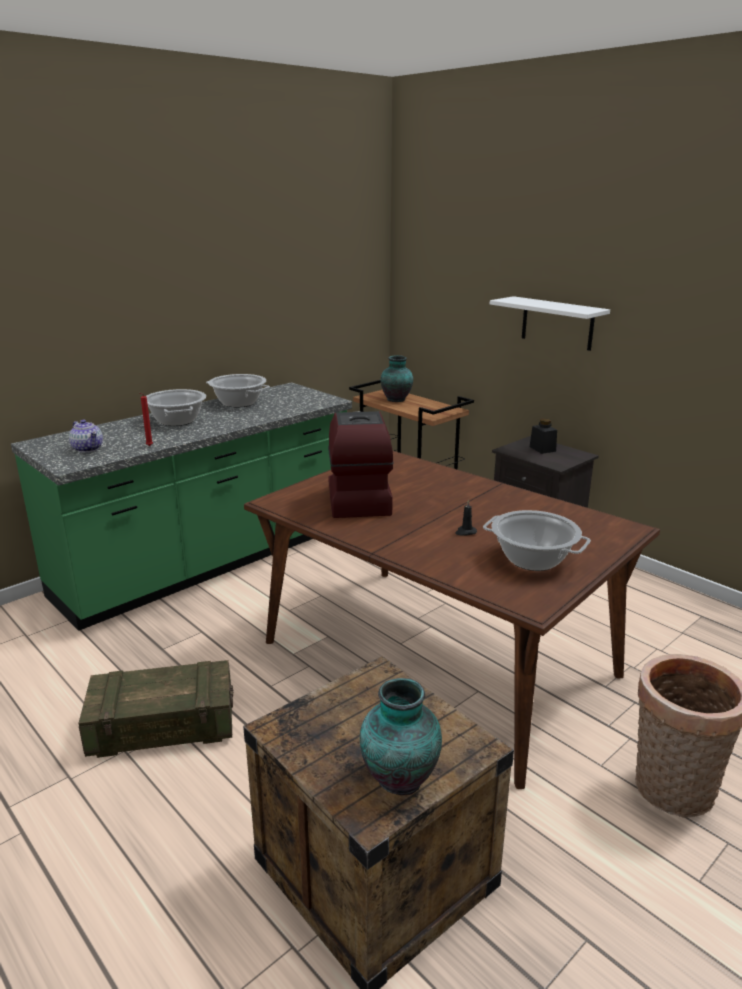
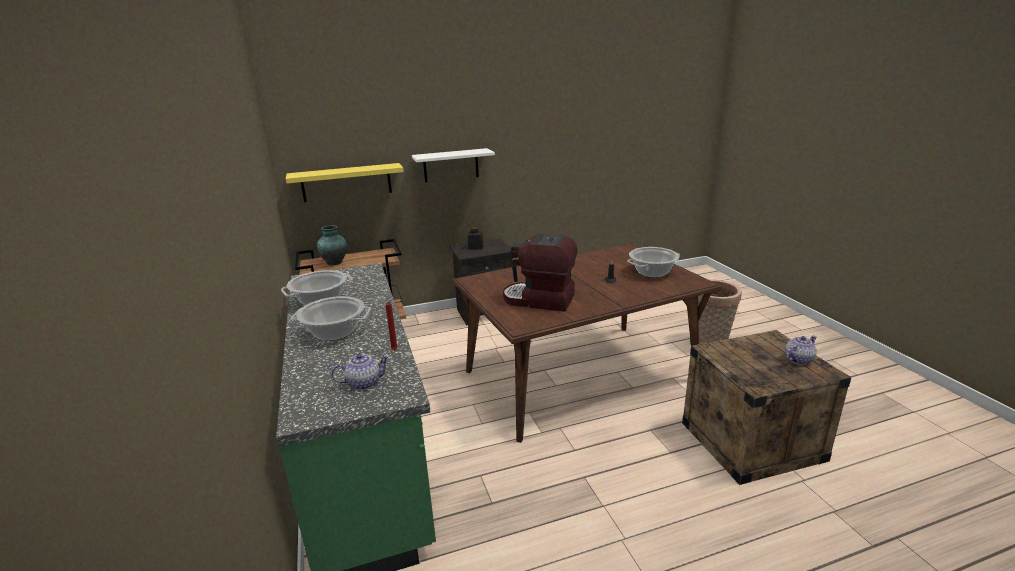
camera: 65 degrees left, 0 degrees up
crate [78,660,233,758] -> none
vase [360,678,442,795] -> teapot [785,336,817,365]
none -> yellow shelf [286,163,403,202]

